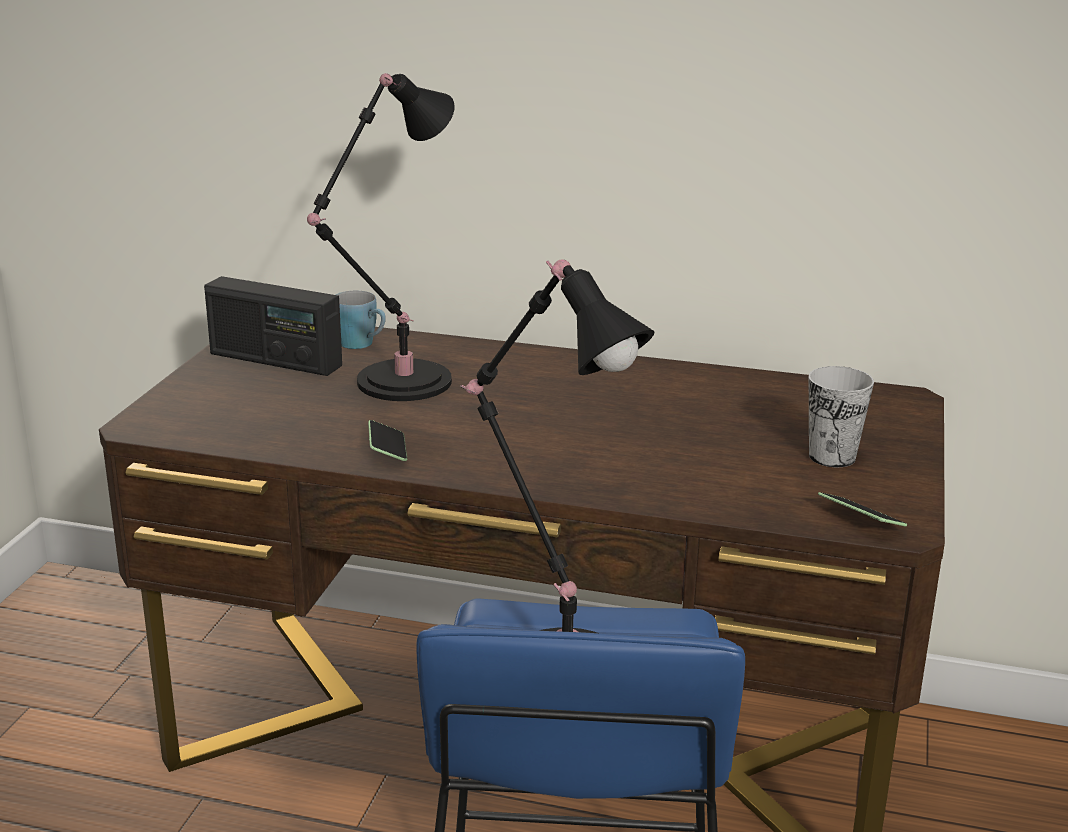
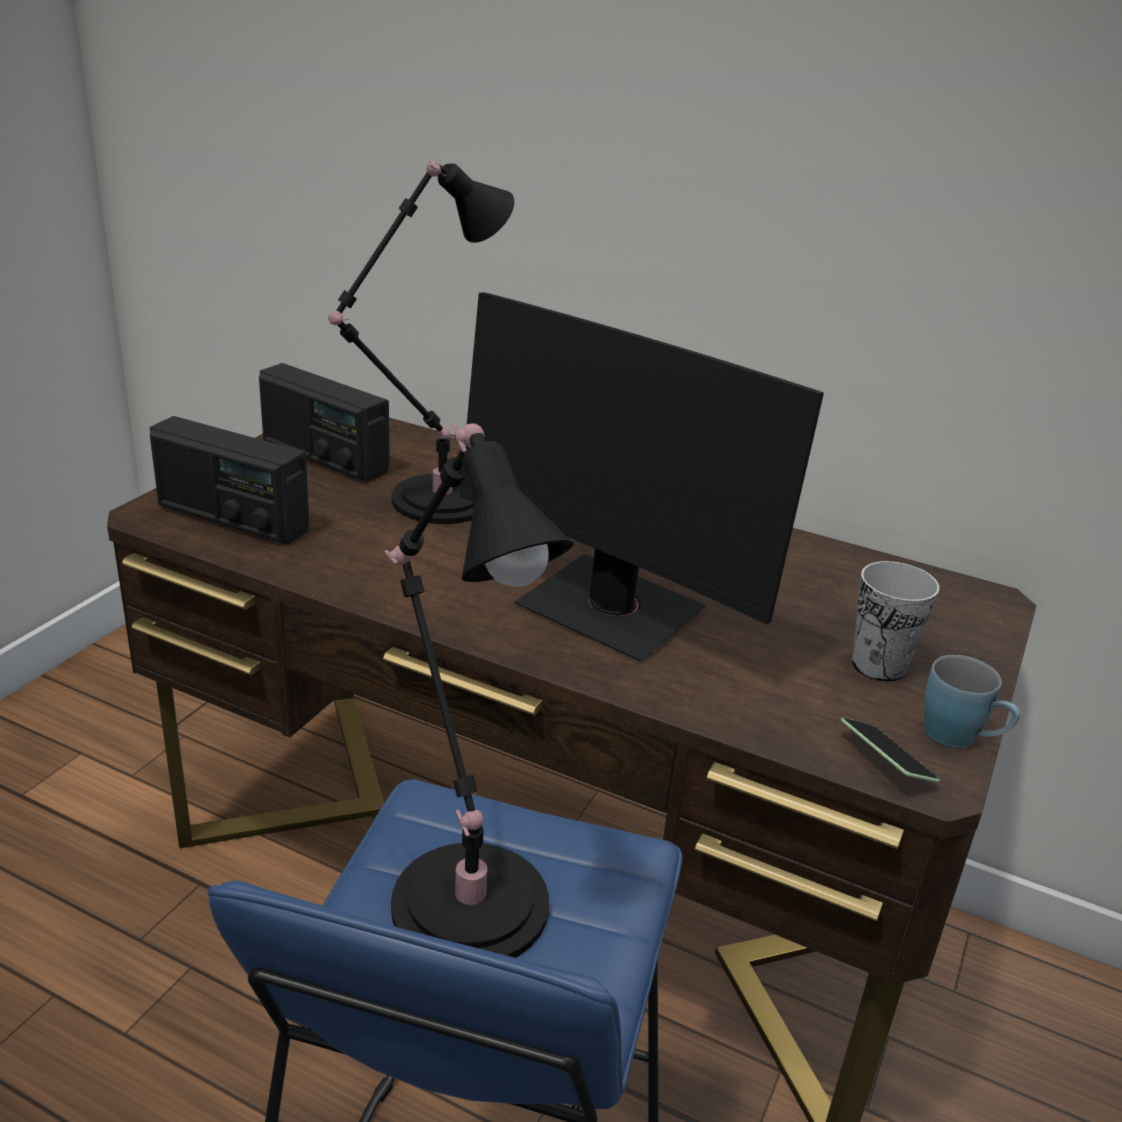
camera: 10 degrees right, 5 degrees up
blue mug [336,291,386,349] -> blue mug moved to [925,655,1020,748]
phone [368,420,407,461] -> none
none -> radio [150,416,309,545]
none -> monitor [460,292,824,661]

